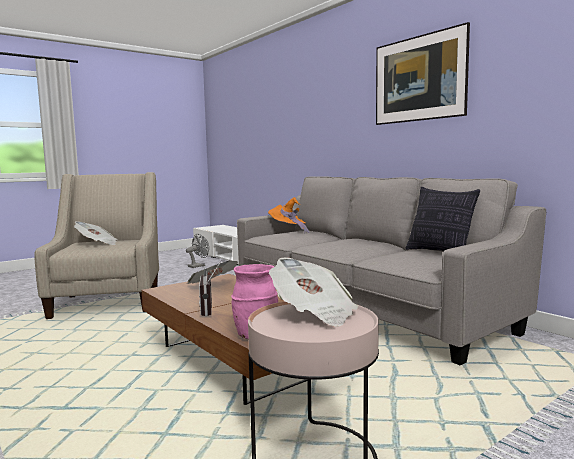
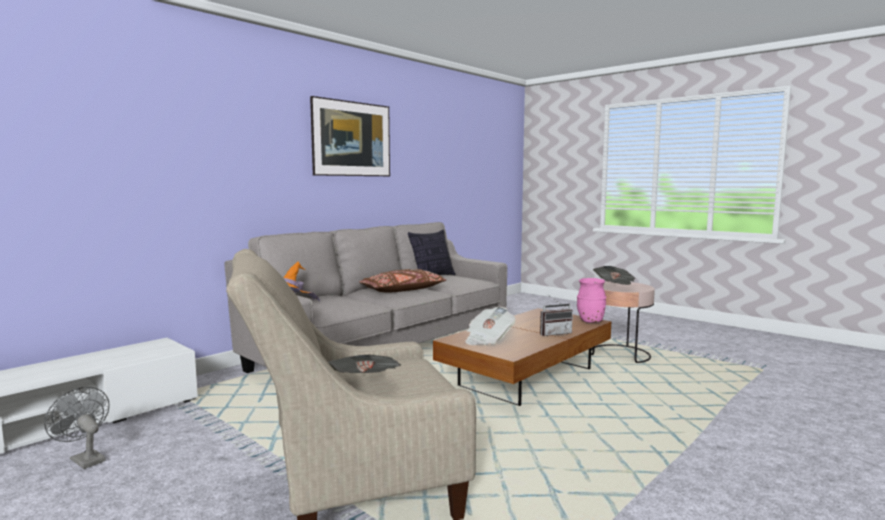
camera: 100 degrees left, 0 degrees up
none -> brown pillow [359,269,446,292]

